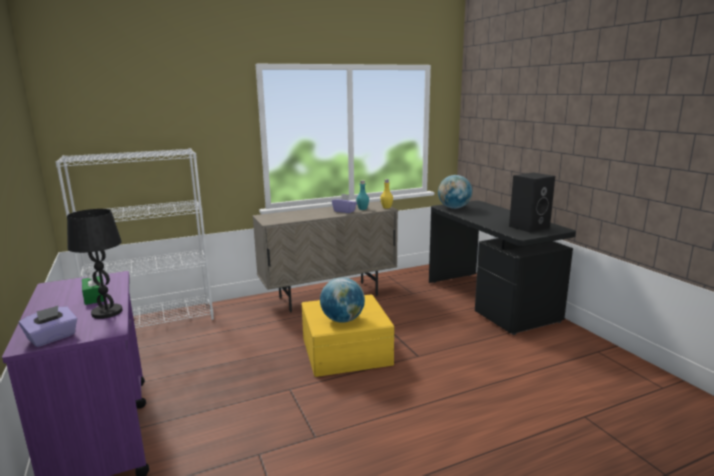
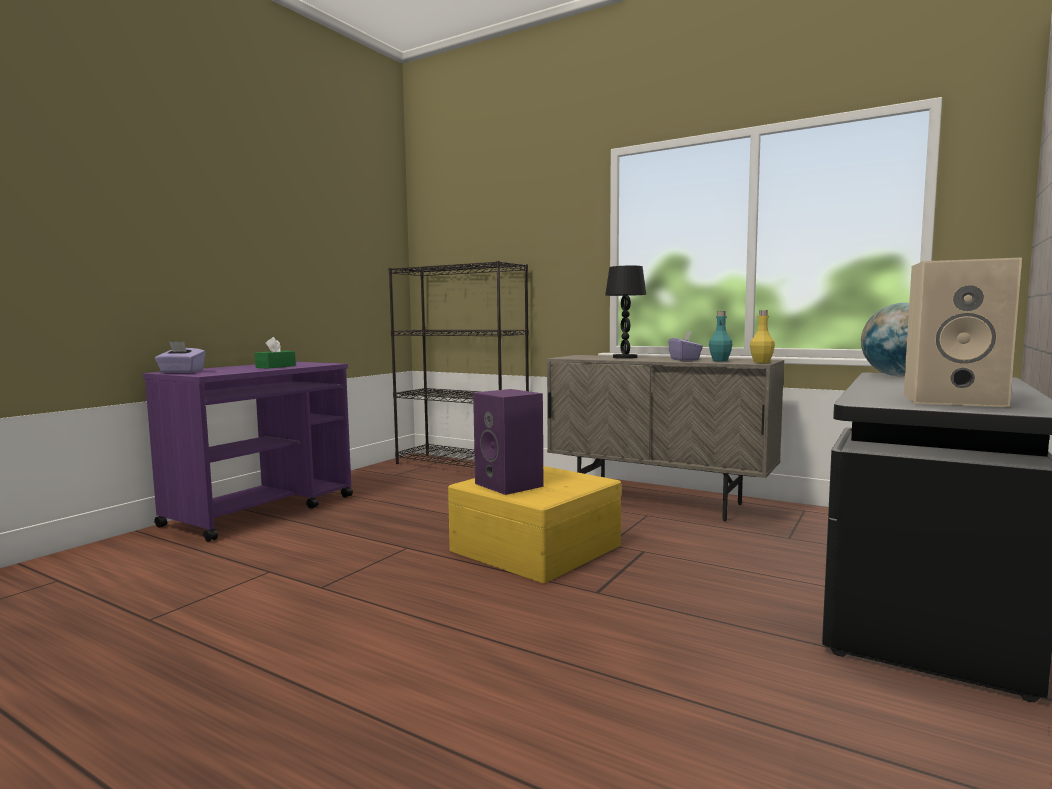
camera: 55 degrees right, 10 degrees down
white bookcase [55,148,214,328] -> black bookcase [389,261,529,468]
black table lamp [67,209,122,319] -> black table lamp moved to [605,266,646,359]
globe [320,277,365,323] -> purple speaker [473,389,544,495]
black speaker [509,172,555,233] -> beige speaker [904,257,1022,407]

